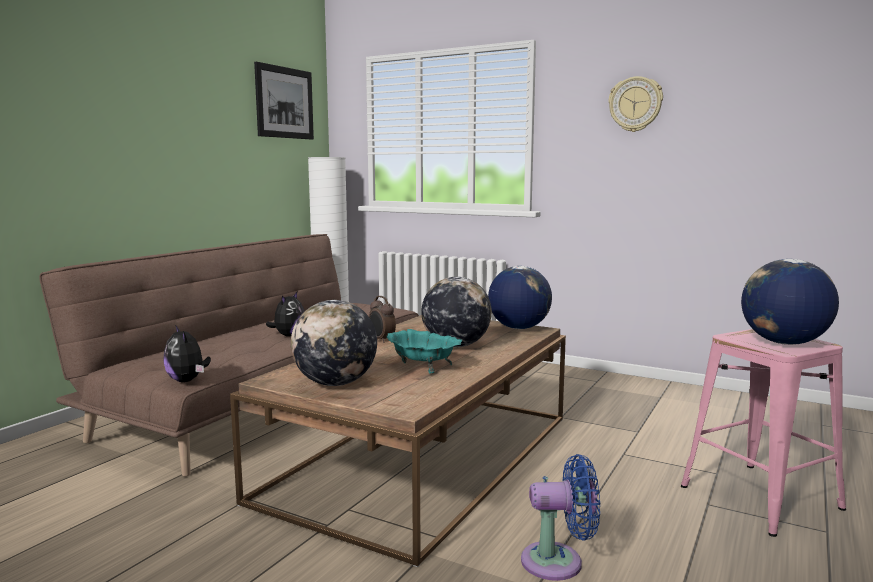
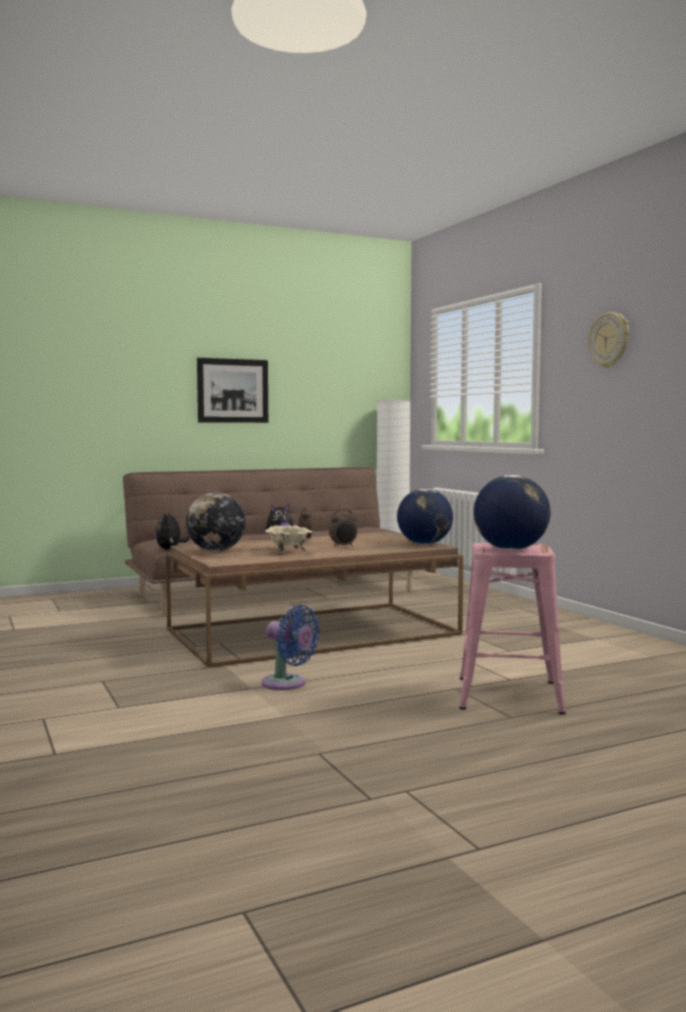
camera: 35 degrees right, 5 degrees down
picture [254,62,314,140] -> picture moved to [197,358,268,423]
turquoise bowl [387,329,463,373] -> beige bowl [266,525,312,553]
globe [421,277,492,347] -> alarm clock [329,509,357,547]

